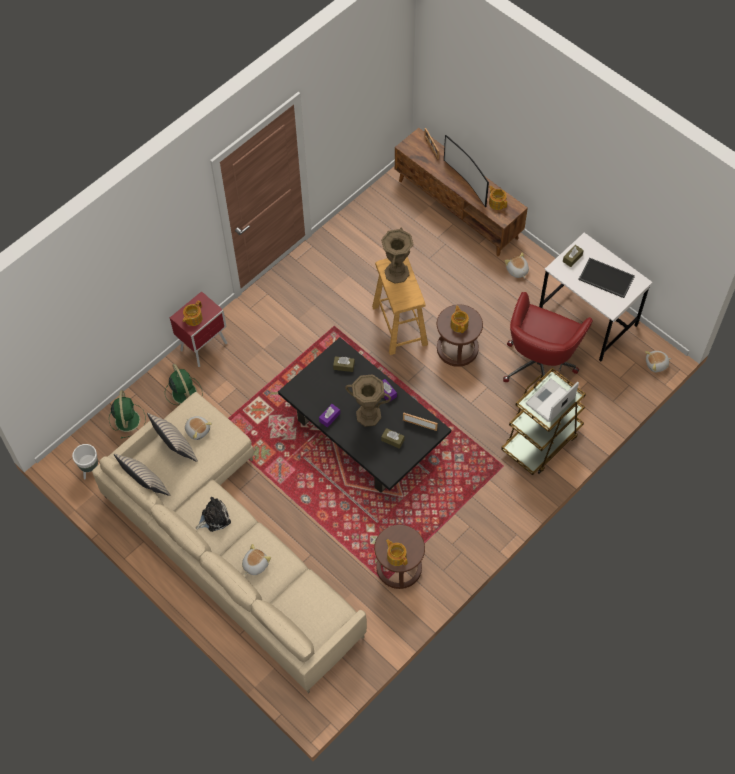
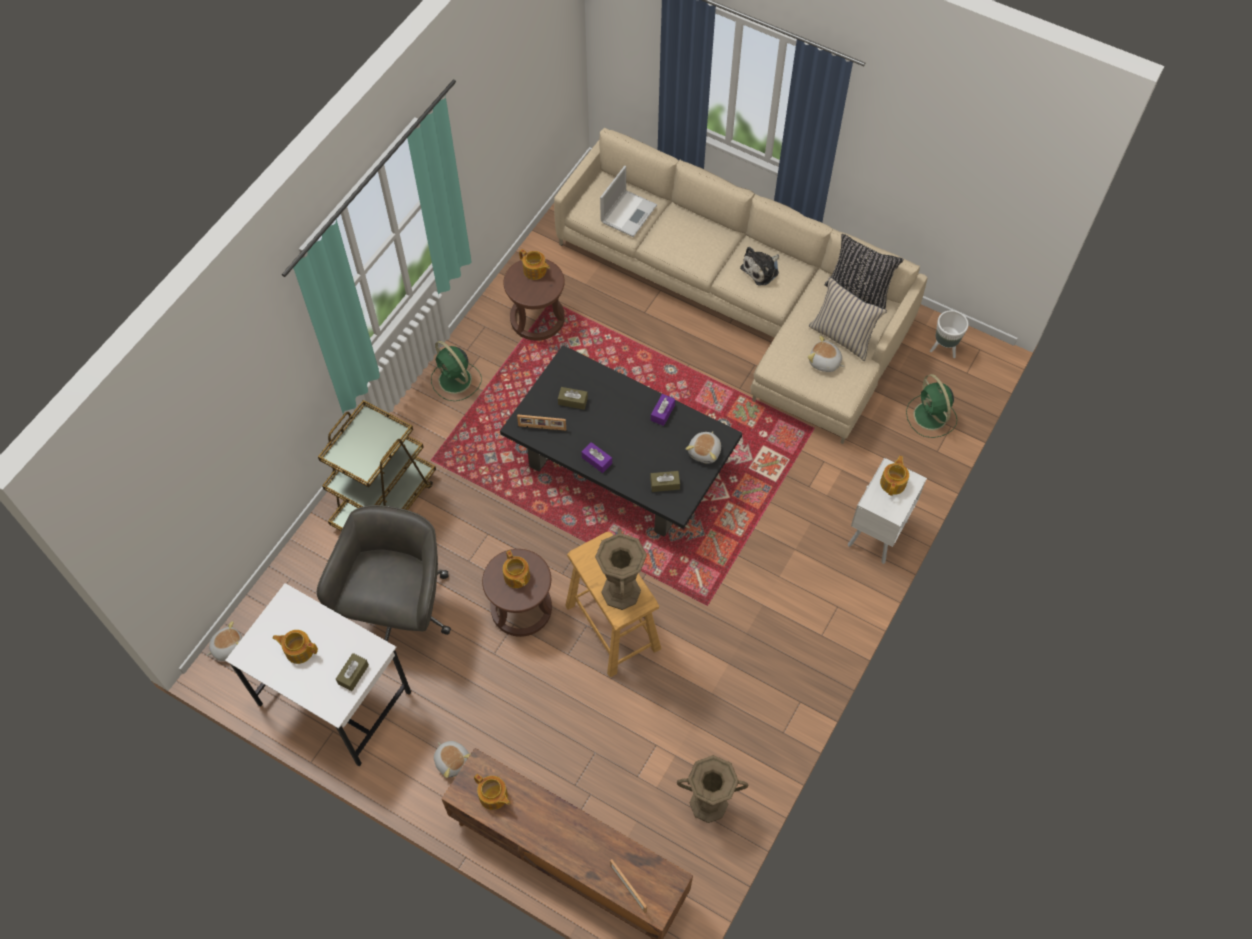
camera: 165 degrees right, 0 degrees up
beige pillow [114,454,170,496] -> black pillow [825,234,904,309]
green fan [165,364,203,405] -> green fan moved to [431,341,482,401]
red nightstand [170,291,227,367] -> white nightstand [848,458,927,564]
plush toy [242,544,271,575] -> plush toy moved to [686,431,721,464]
brown vase [345,374,391,427] -> brown vase moved to [677,755,748,823]
television [444,135,489,207] -> none
red office chair [503,292,593,382] -> grey office chair [317,505,451,642]
laptop [526,378,579,422] -> laptop moved to [600,166,657,237]
tray [578,258,635,298] -> teapot [272,630,318,664]

